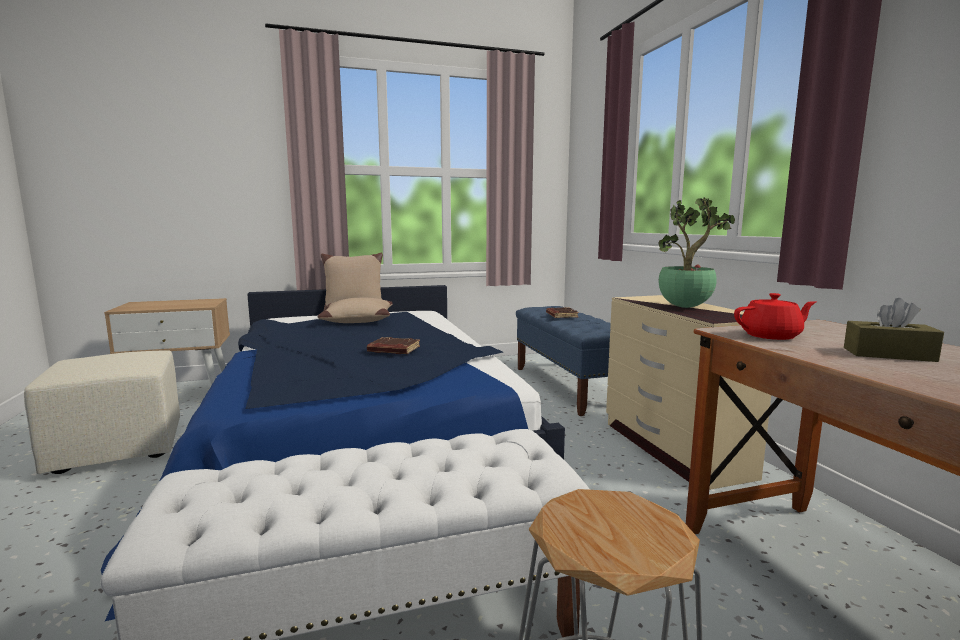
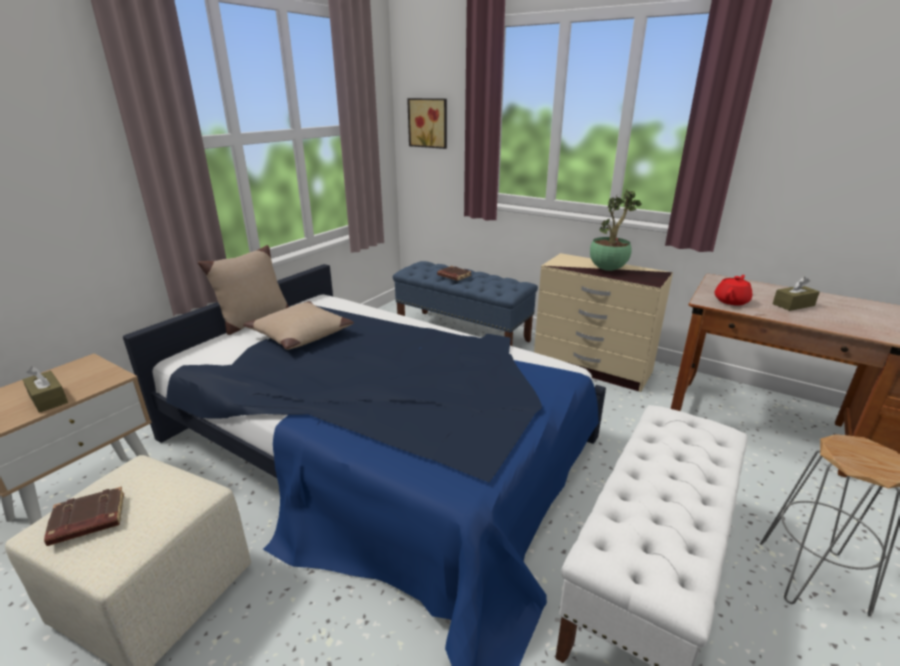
camera: 40 degrees left, 15 degrees up
brown book [367,337,420,354] -> brown book moved to [44,486,124,546]
none -> brown tissue box [22,366,68,413]
none -> picture [407,98,447,149]

